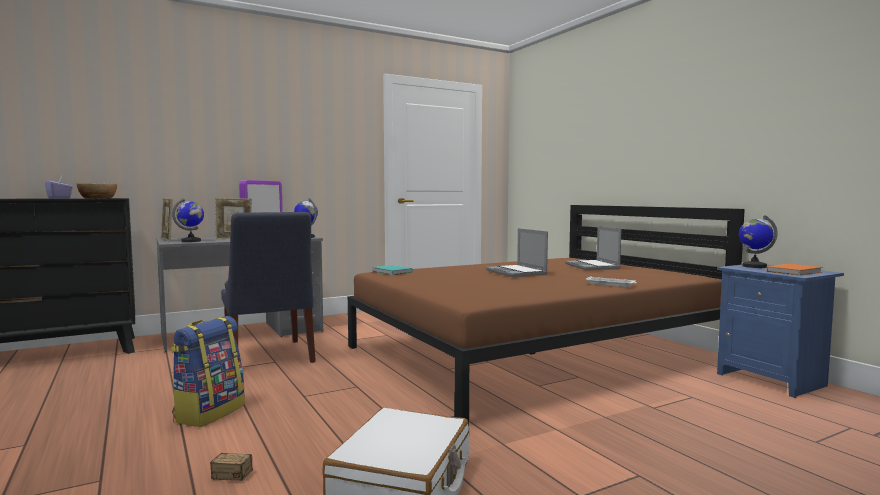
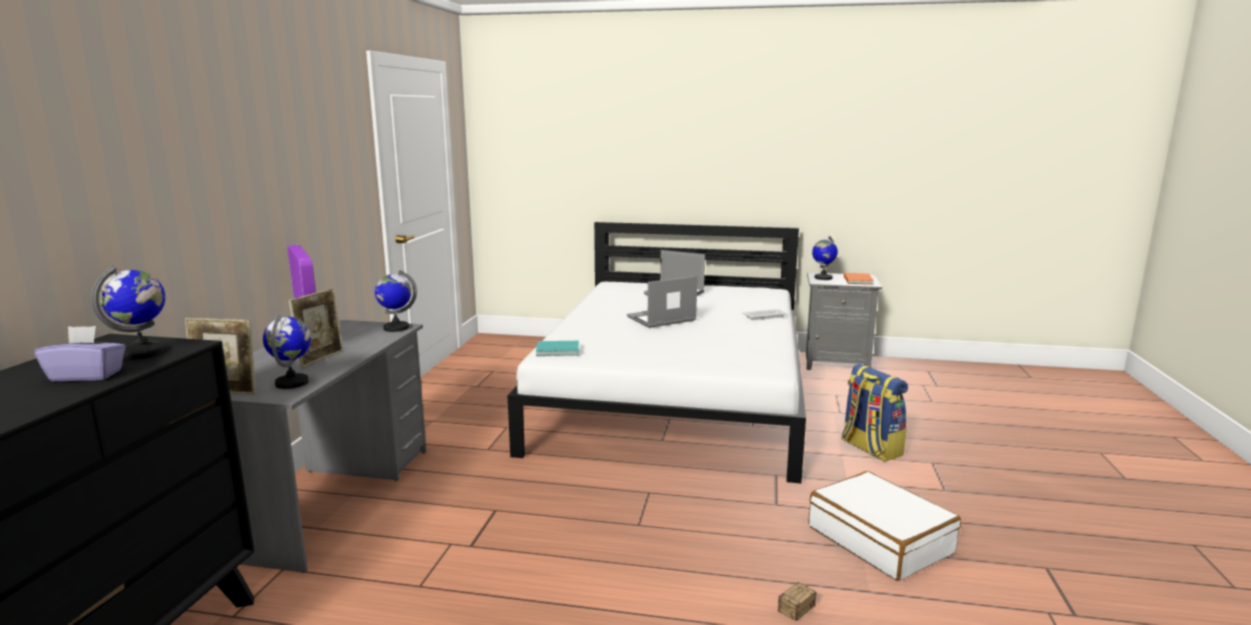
camera: 50 degrees left, 10 degrees up
bowl [77,183,117,198] -> globe [91,266,165,359]
backpack [171,316,245,427] -> backpack moved to [842,364,908,461]
blue chair [221,212,316,363] -> none
brown bed [348,205,745,422] -> white bed [508,222,806,483]
laptop [486,228,548,277] -> laptop turned 135 degrees clockwise [627,276,697,328]
blue nightstand [717,264,844,398] -> grey nightstand [806,272,882,370]

